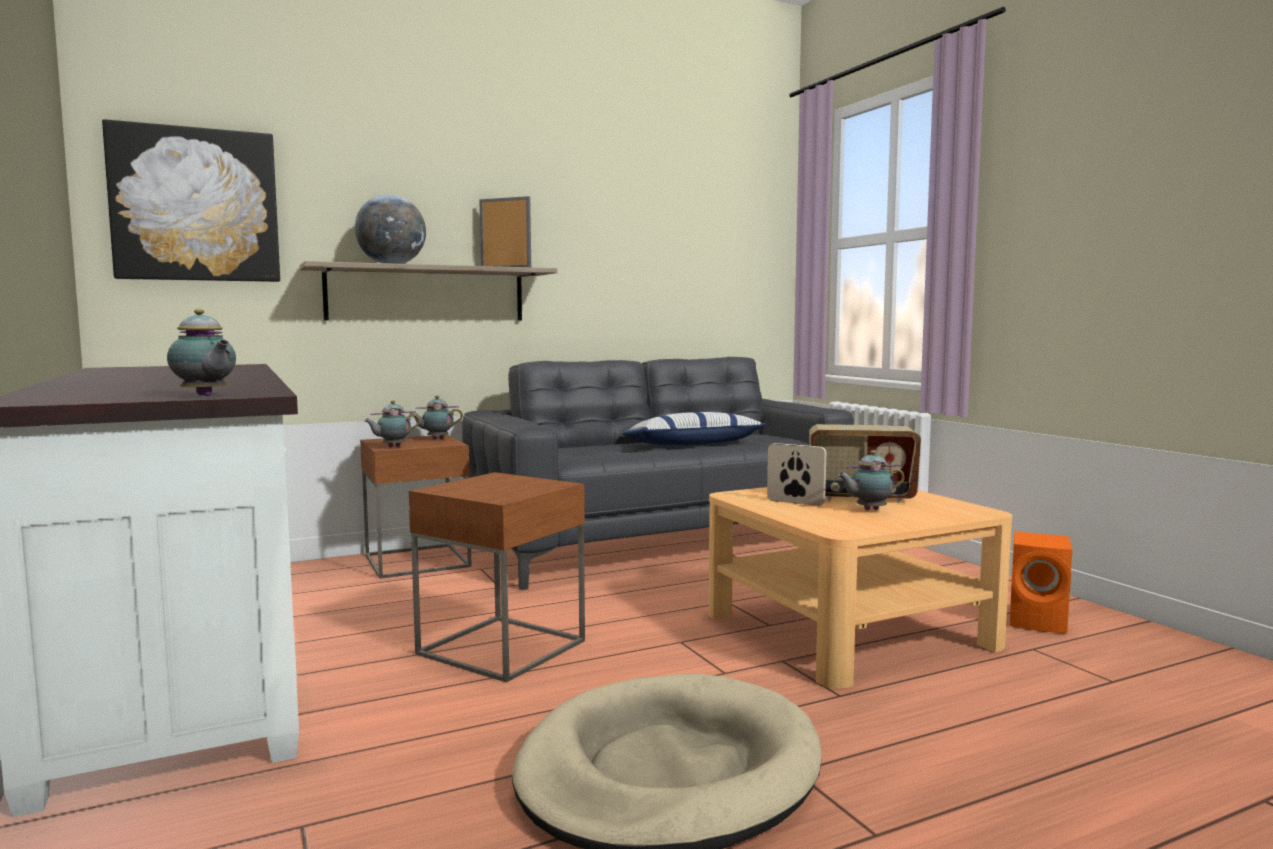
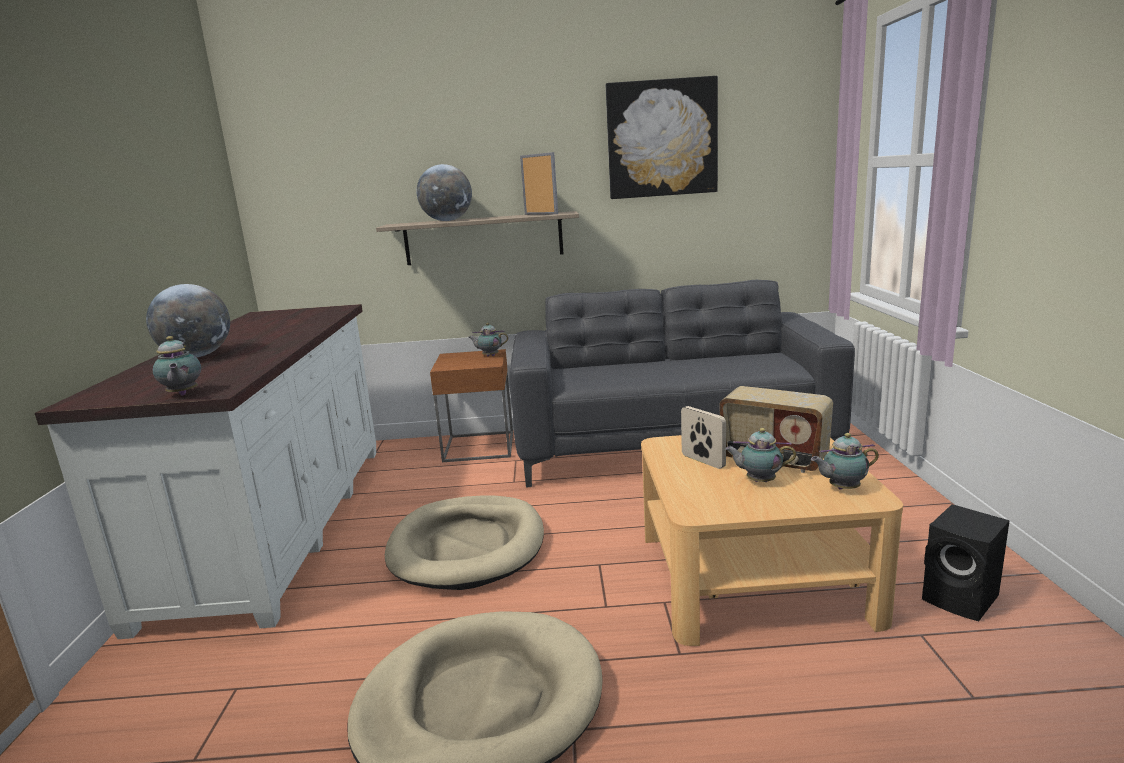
camera: 25 degrees right, 10 degrees up
picture [102,119,280,282] -> picture moved to [606,76,718,199]
teapot [364,400,420,447] -> teapot moved to [811,433,879,490]
brown side table [409,472,585,683] -> beige dog bed [385,496,544,590]
pillow [622,412,767,445] -> none
orange speaker [1010,531,1072,634] -> black speaker [922,504,1010,621]
none -> globe [146,284,230,357]

